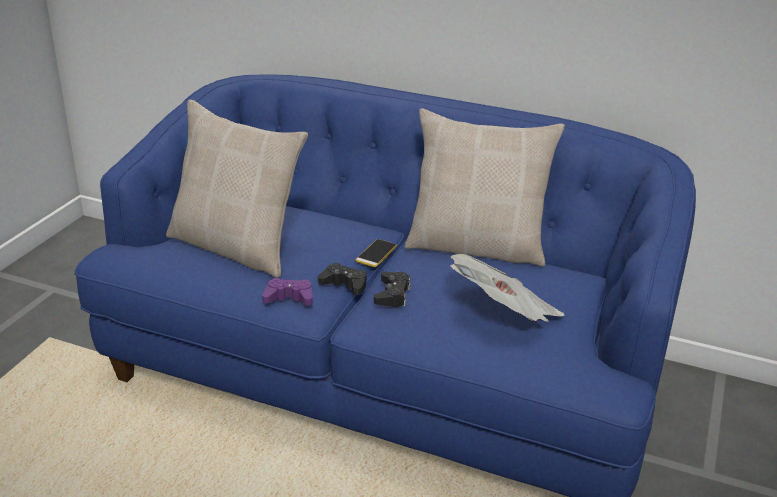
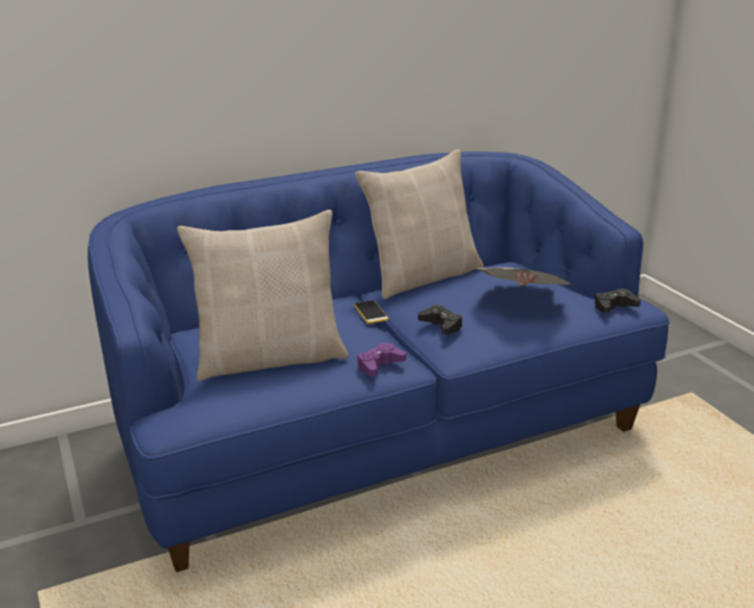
camera: 45 degrees left, 5 degrees down
black game controller [318,263,367,295] -> black game controller moved to [595,288,641,313]

